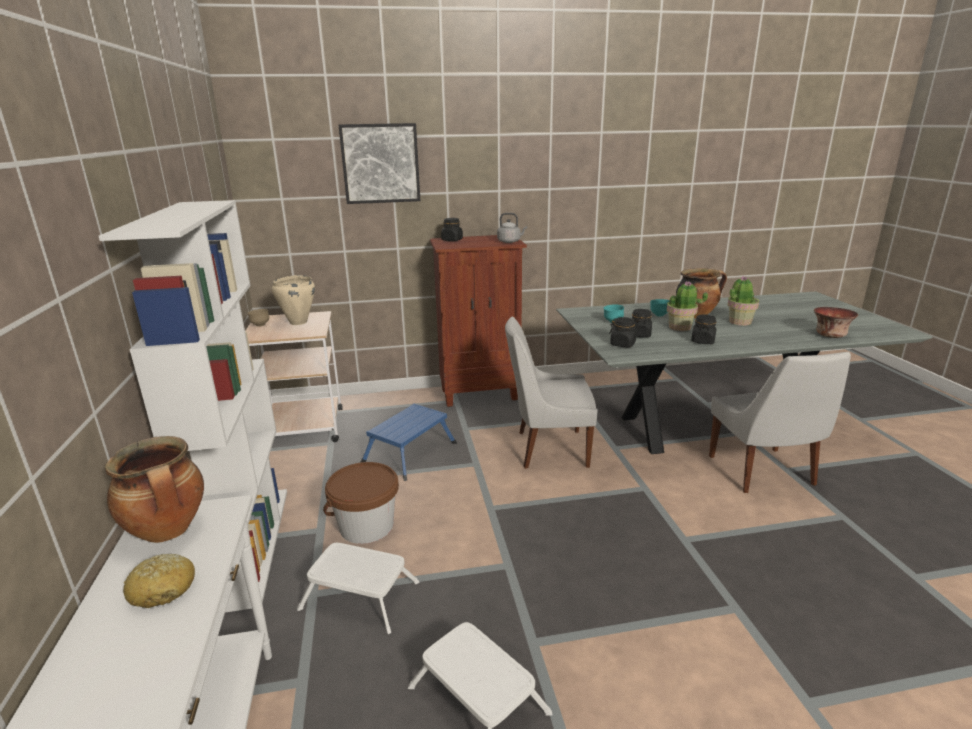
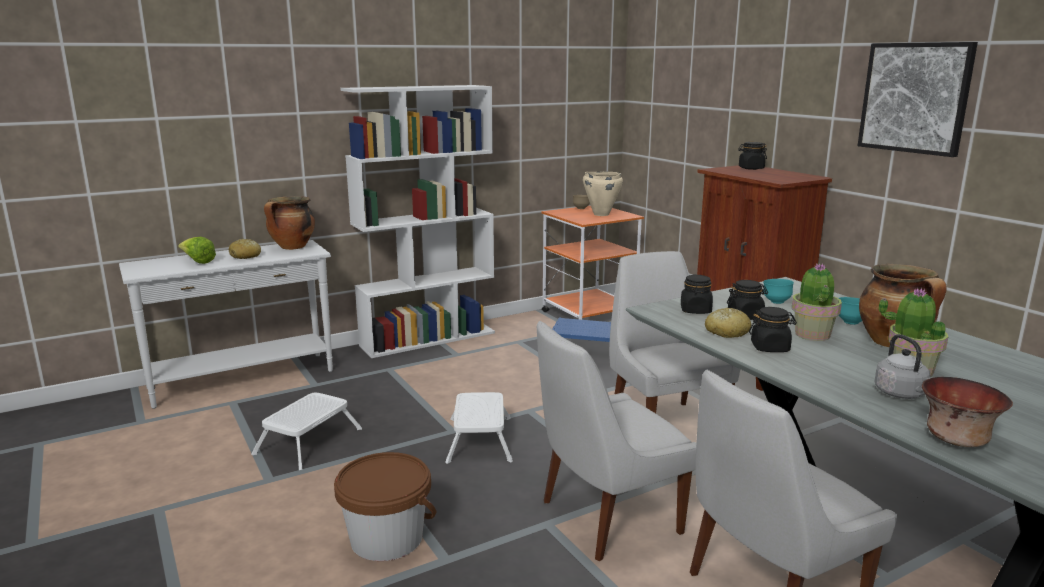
camera: 70 degrees right, 5 degrees down
beige cart [245,311,343,442] -> orange cart [541,206,644,320]
white step ladder [297,543,420,634] -> white step ladder moved to [445,392,513,464]
brown bucket [323,462,399,544] -> brown bucket moved to [334,452,436,561]
picture [339,123,421,204] -> picture moved to [857,42,978,157]
grey kettle [497,213,527,243] -> grey kettle moved to [874,334,932,399]
none -> lettuce [178,237,216,264]
none -> white chair [537,321,696,561]
none -> bread [705,308,751,338]

